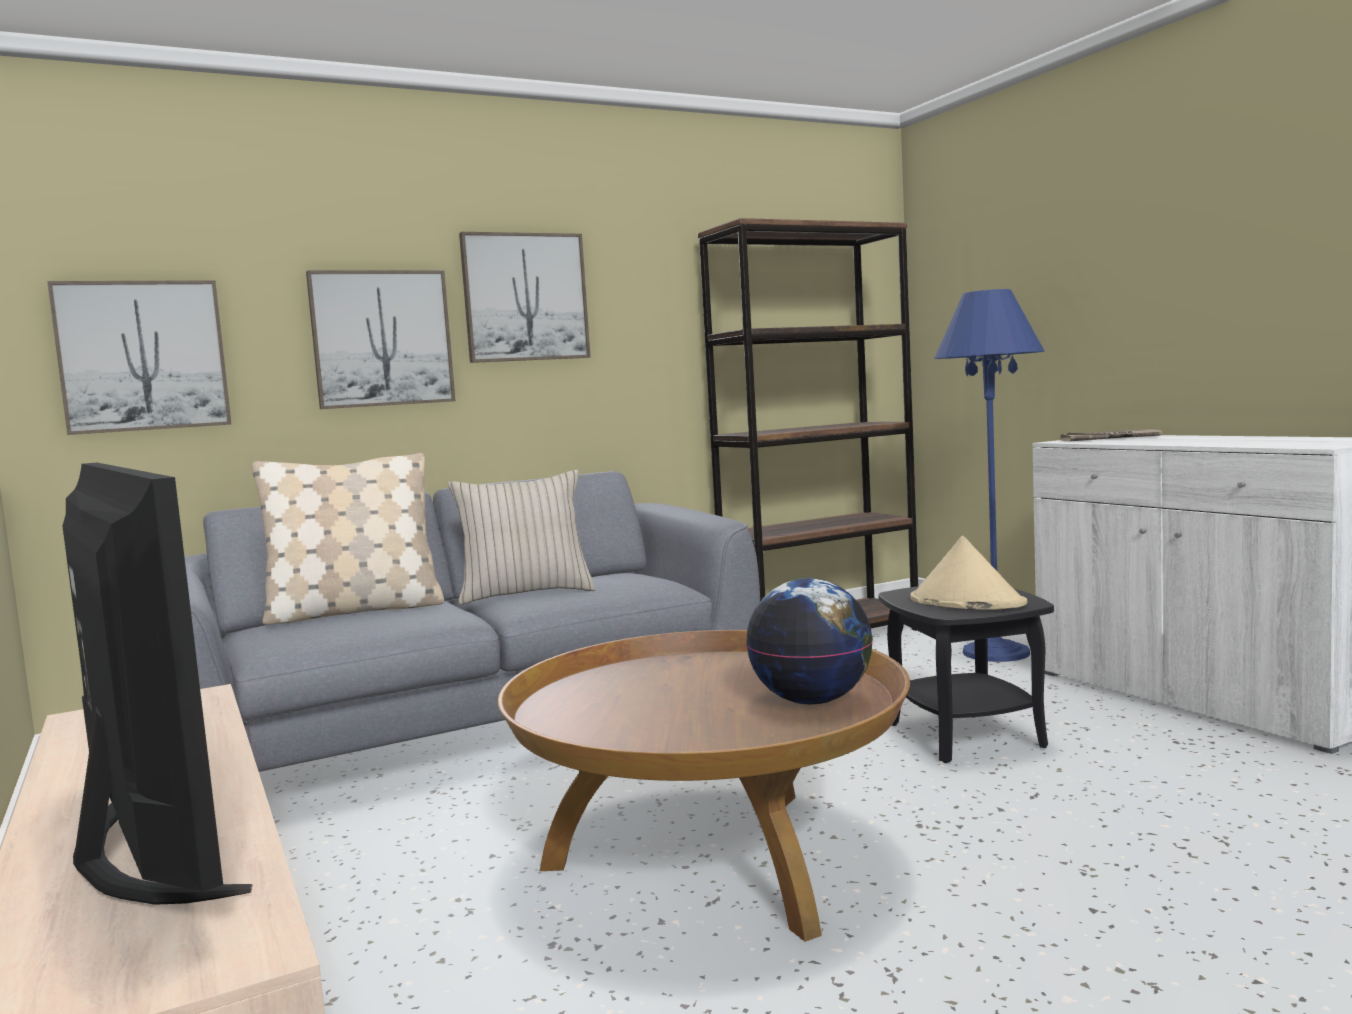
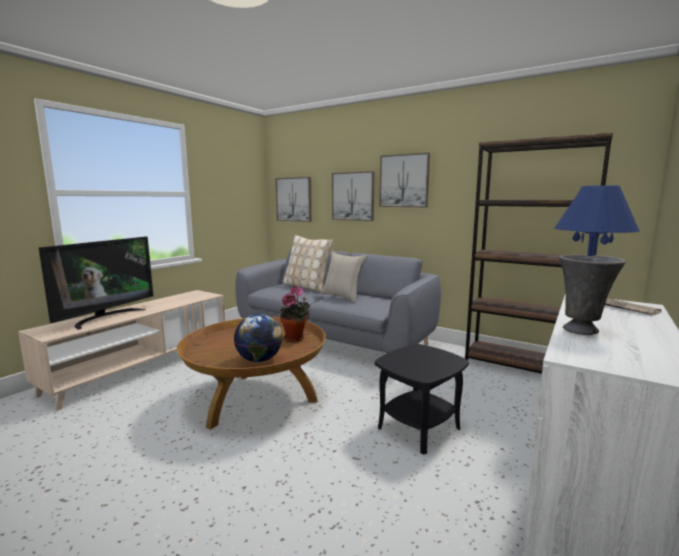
camera: 60 degrees right, 5 degrees up
beige hat [910,536,1027,610] -> none
none -> potted plant [280,286,310,342]
none -> grey vase [559,254,626,335]

